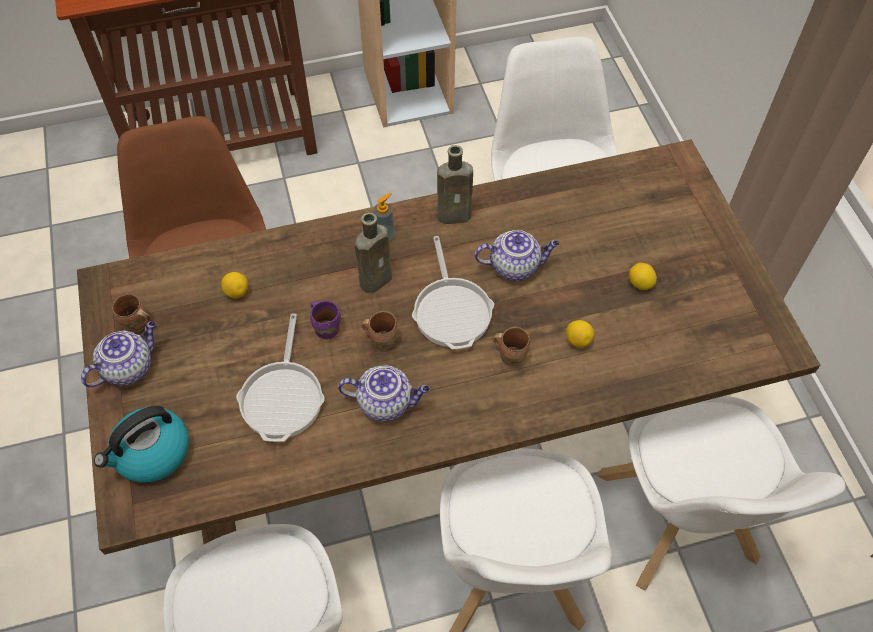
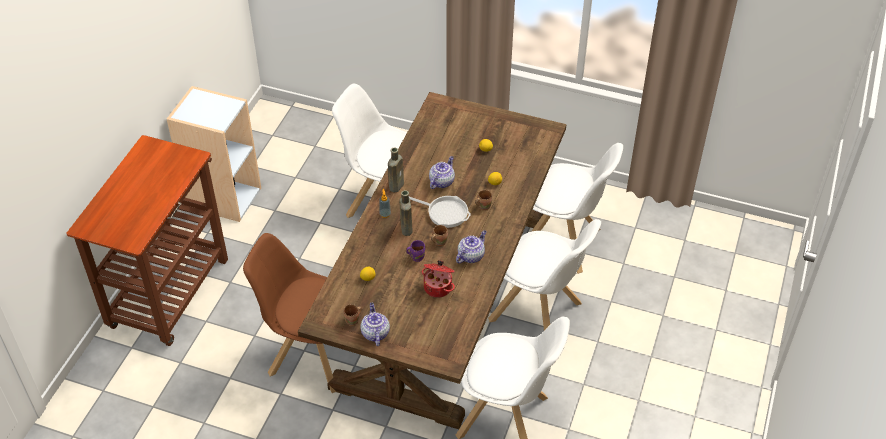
camera: 55 degrees left, 10 degrees down
kettle [94,406,189,483] -> none
frying pan [236,313,325,442] -> cooking pot [422,260,455,298]

